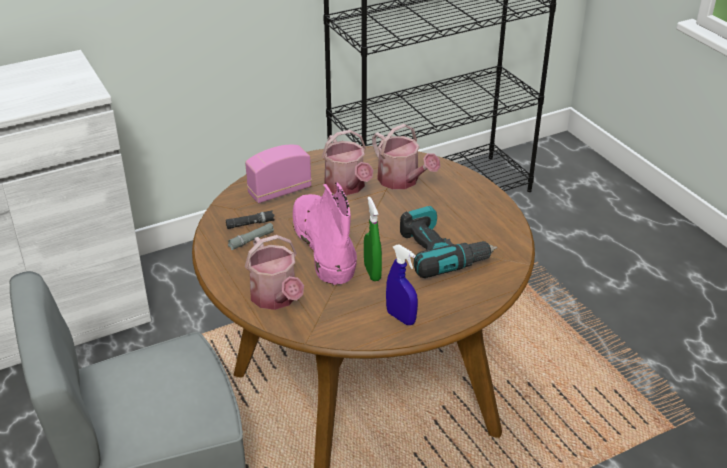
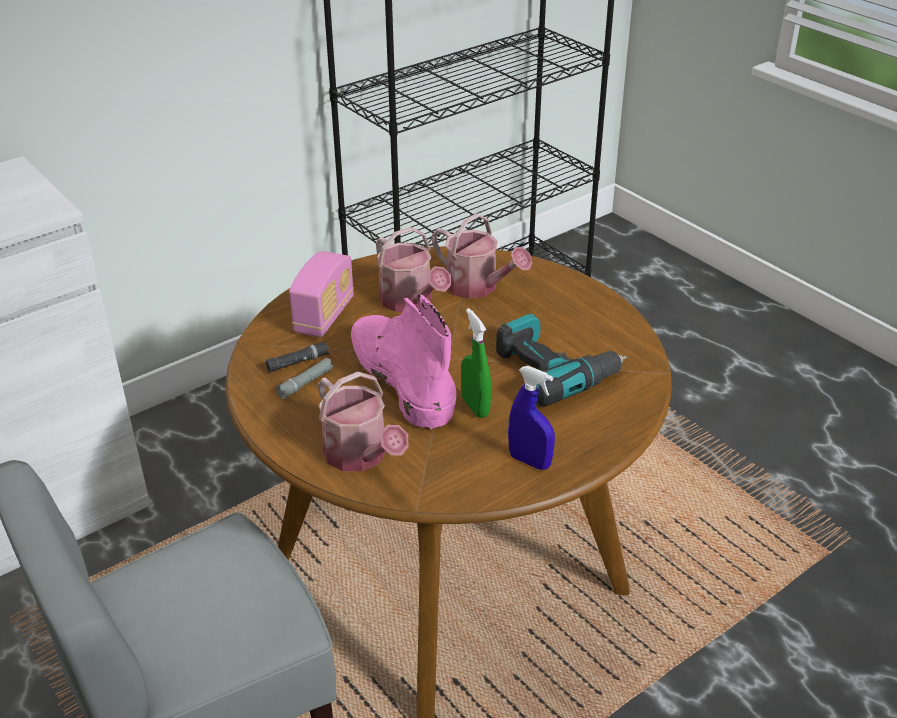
camera: 10 degrees left, 0 degrees up
radio [245,145,312,203] -> radio turned 150 degrees clockwise [289,251,354,337]

